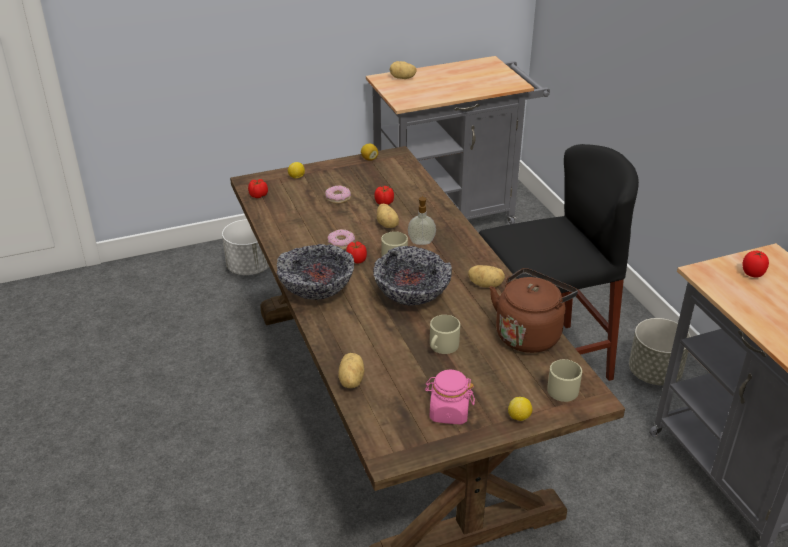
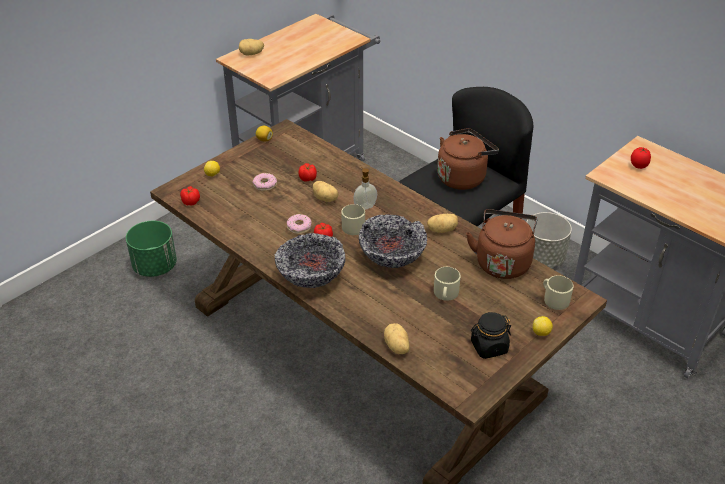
camera: 25 degrees left, 5 degrees up
white planter [222,219,269,275] -> green planter [126,221,177,277]
pink jar [425,370,475,424] -> black jar [471,312,511,359]
none -> brown kettle [437,128,499,190]

